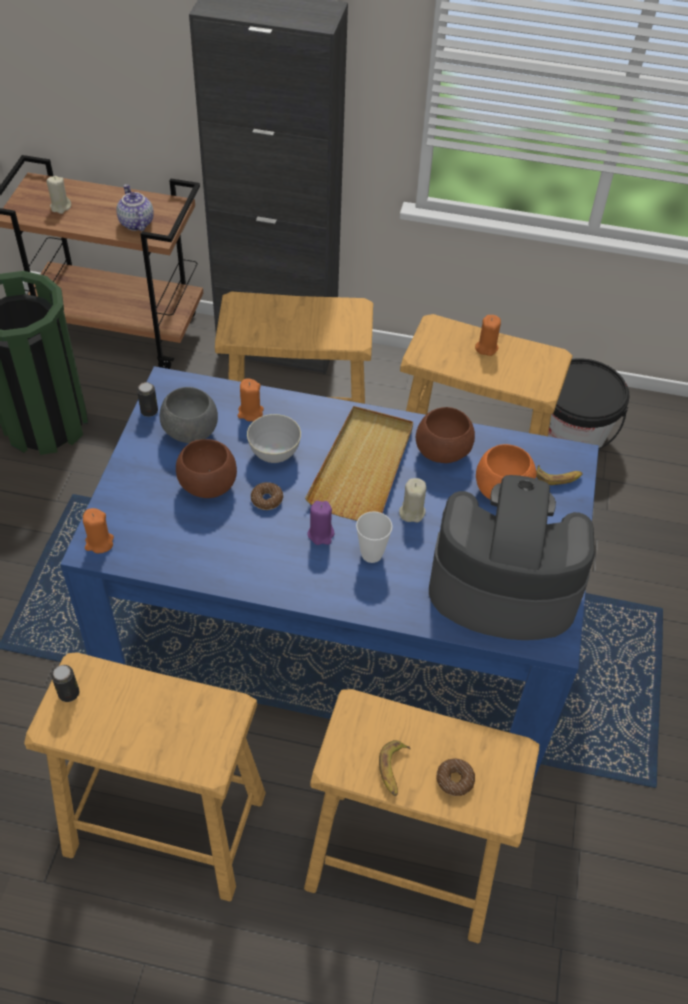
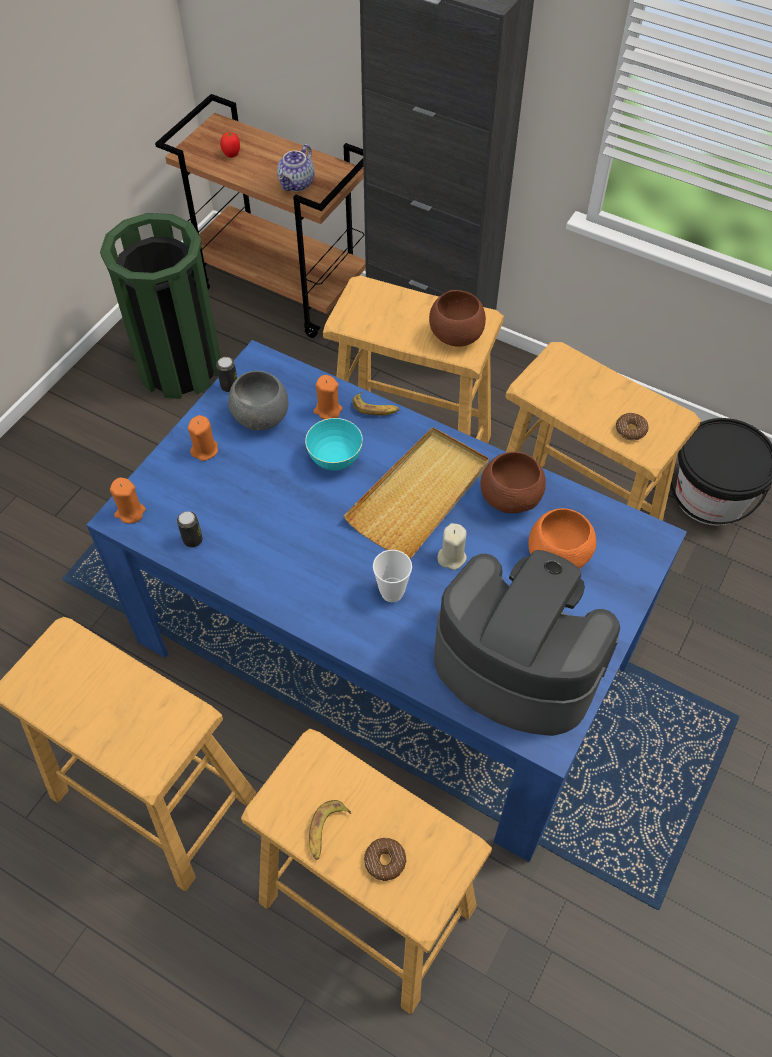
camera: 20 degrees right, 5 degrees up
beige candle [47,176,71,214] -> tomato [220,132,240,158]
can [51,665,79,702] -> can moved to [177,511,203,547]
teapot [116,184,154,231] -> teapot turned 150 degrees counterclockwise [277,144,315,192]
brown bowl [176,439,237,498] -> brown bowl moved to [429,290,486,347]
grey bowl [247,414,301,463] -> turquoise bowl [305,418,363,471]
donut [251,482,283,510] -> donut moved to [616,413,648,440]
purple candle [307,501,334,545] -> none
orange candle [475,315,501,356] -> orange candle moved to [188,415,218,461]
banana [536,465,583,485] -> banana moved to [353,392,400,416]

